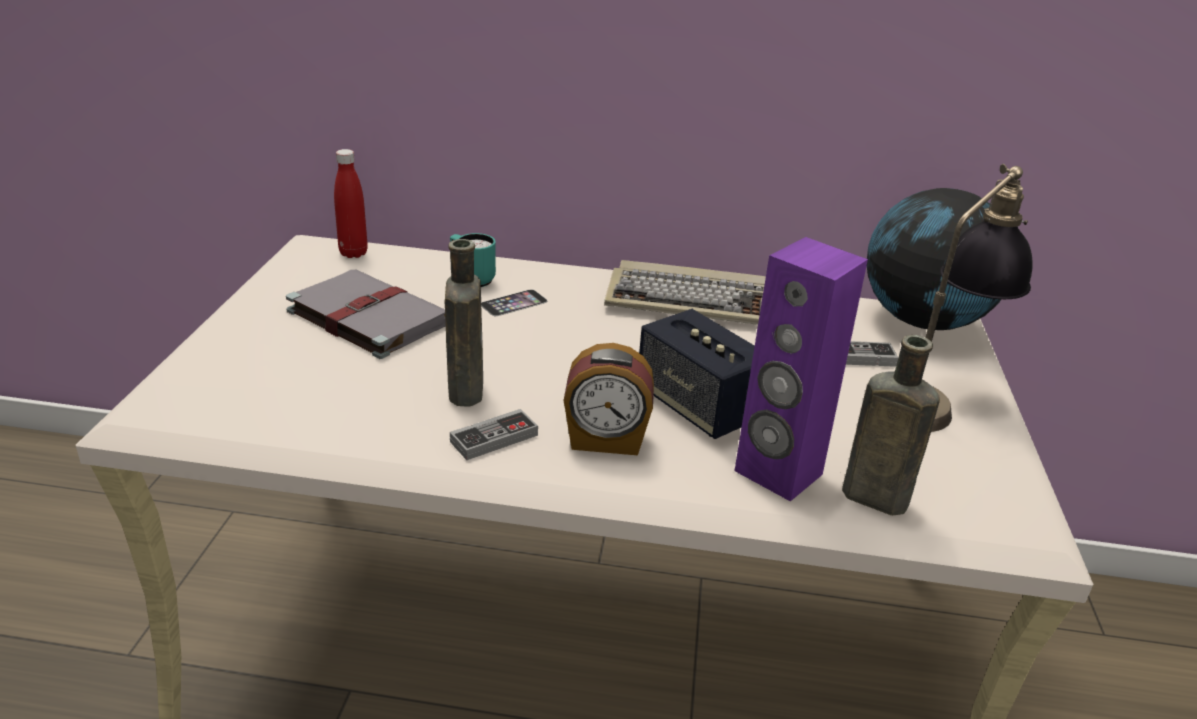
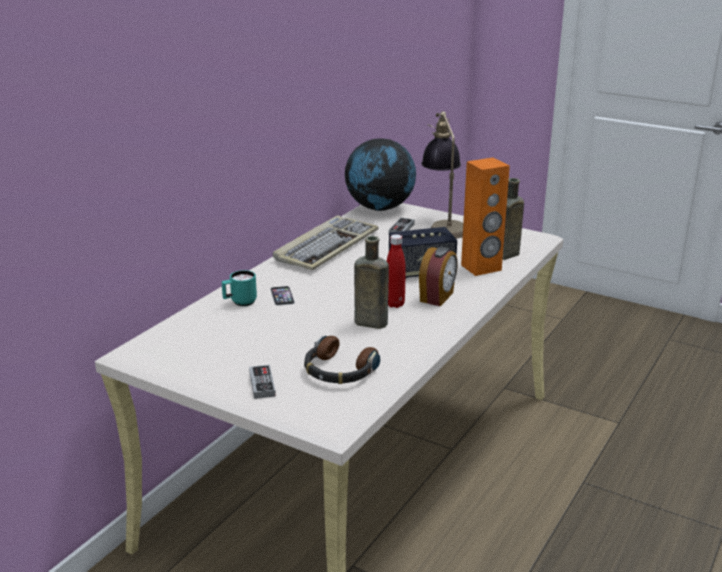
camera: 65 degrees left, 5 degrees down
grey book [286,270,446,359] -> none
red bottle [334,149,368,258] -> red bottle moved to [386,234,406,308]
game controller [450,409,538,460] -> game controller moved to [249,365,276,399]
purple speaker [735,237,868,501] -> orange speaker [461,157,510,276]
none -> headphones [304,336,380,384]

